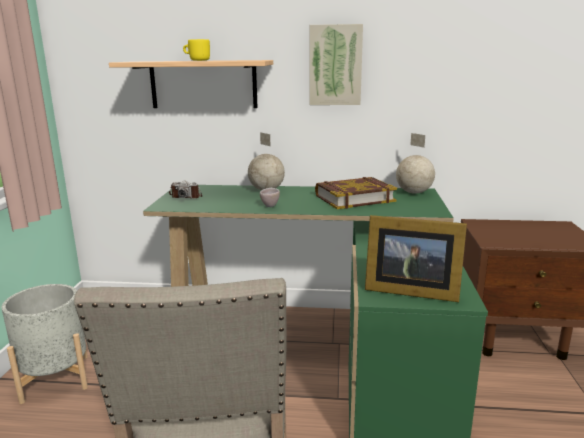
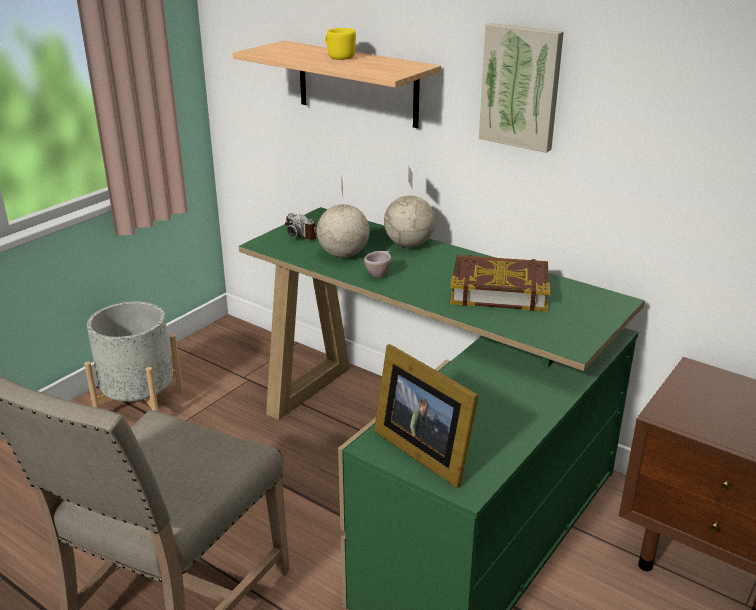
camera: 30 degrees right, 10 degrees up
globe [396,133,435,194] -> globe moved to [317,175,370,257]

